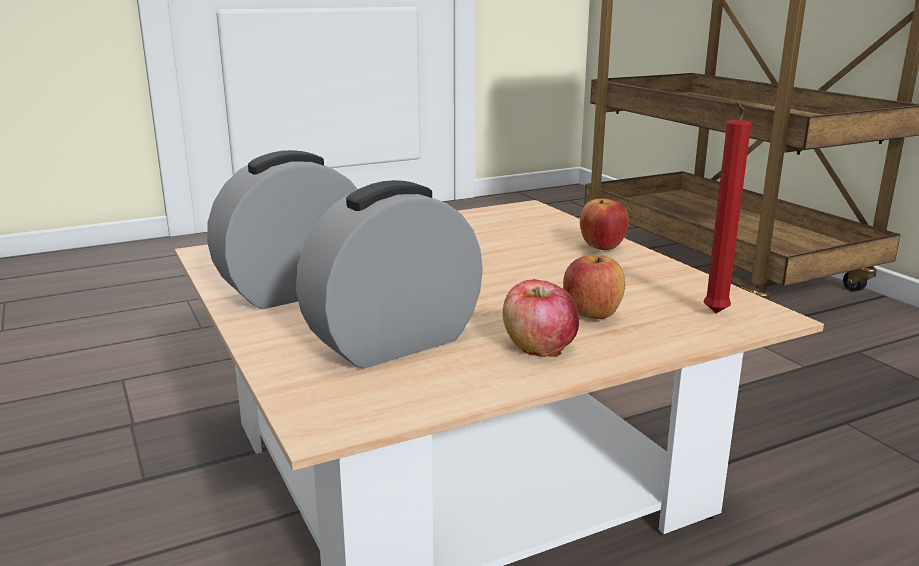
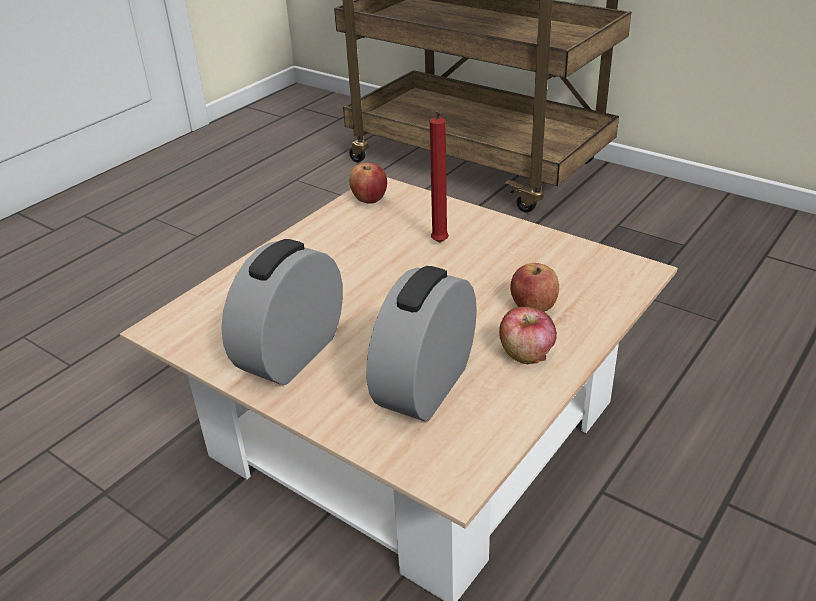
camera: 25 degrees left, 15 degrees up
apple [580,198,629,250] -> apple moved to [349,162,387,204]
red candle [704,101,751,313] -> red candle moved to [429,111,449,243]

